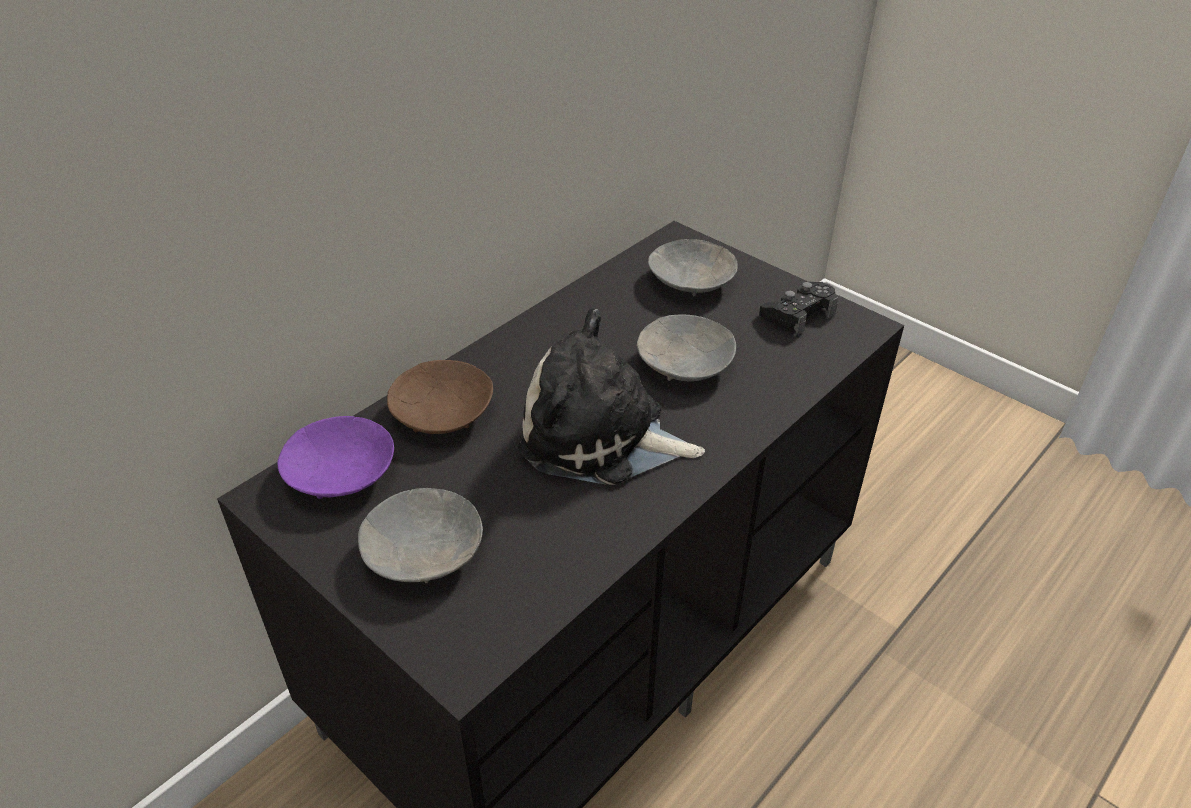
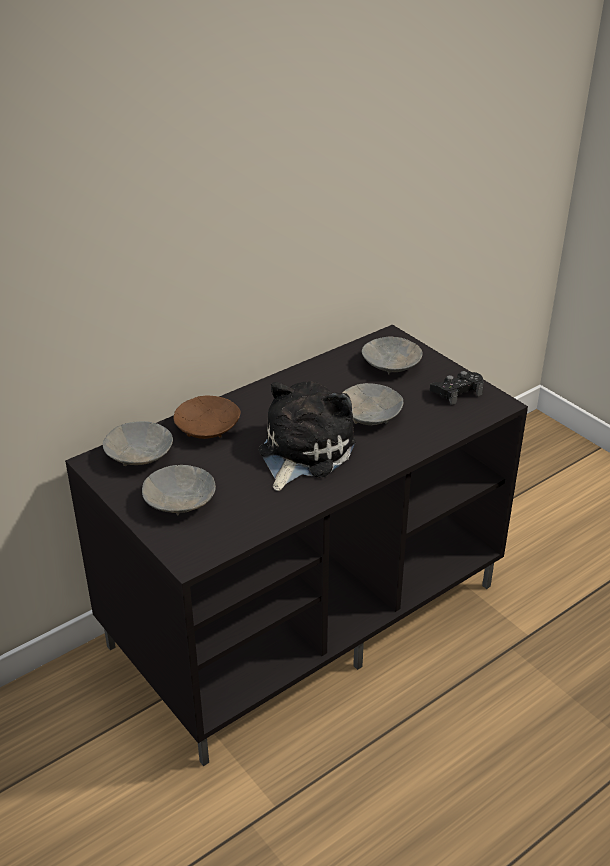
camera: 10 degrees right, 5 degrees down
purple bowl [277,416,394,499] -> grey bowl [103,421,173,466]
plush toy [518,308,705,485] -> plush toy turned 90 degrees clockwise [259,381,356,491]

